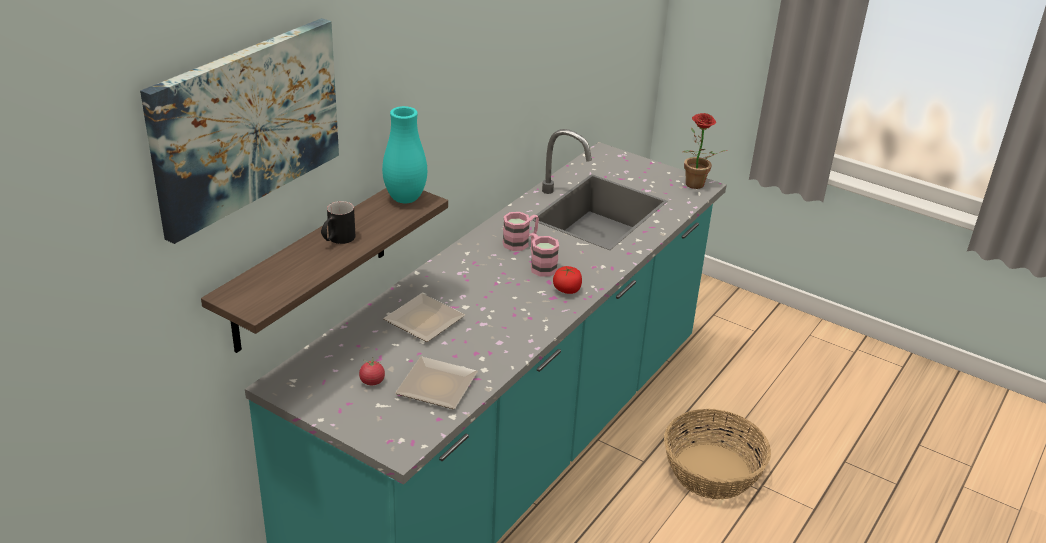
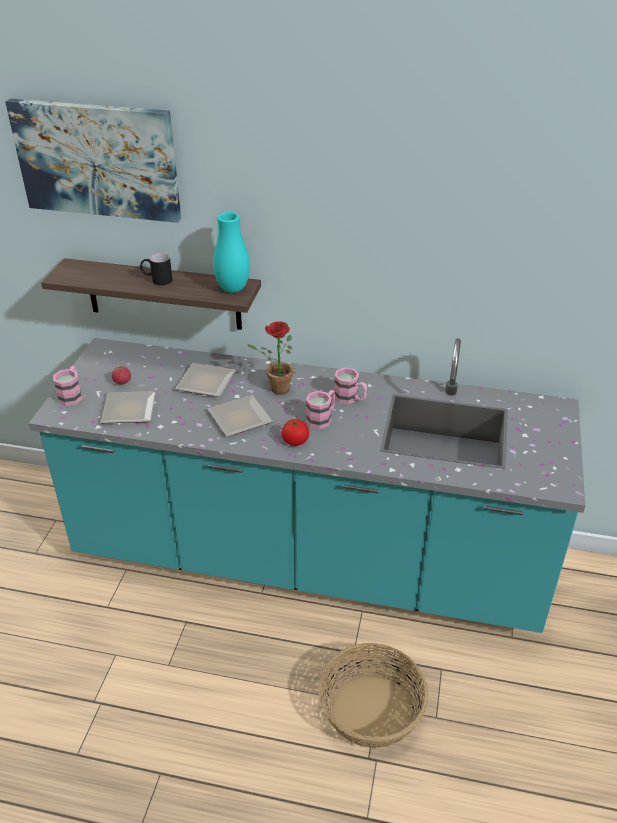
camera: 70 degrees right, 5 degrees up
potted plant [683,113,726,189] -> potted plant moved to [248,321,296,395]
none -> pink mug [53,366,82,406]
none -> plate [208,395,273,437]

